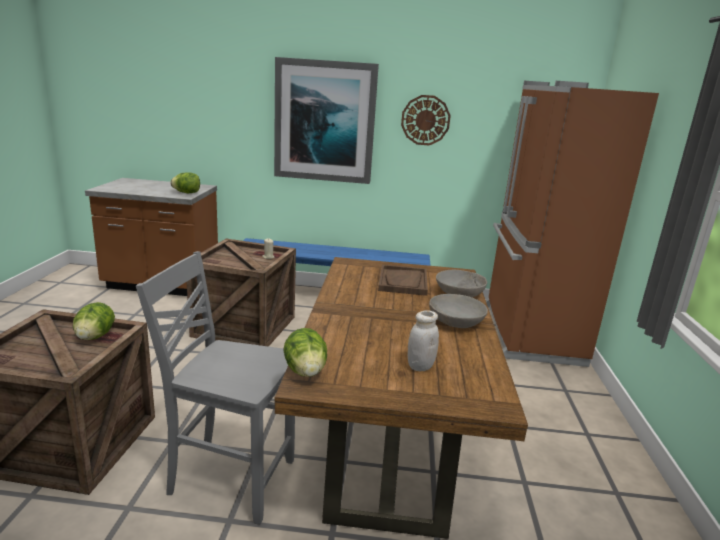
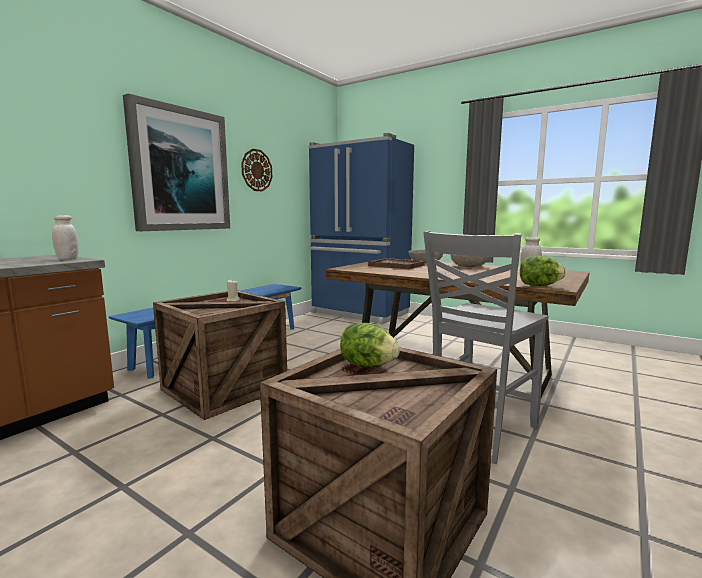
camera: 60 degrees left, 10 degrees down
lettuce [170,173,200,193] -> white jar [52,215,79,260]
brown fridge [486,81,659,367] -> blue fridge [309,133,414,325]

